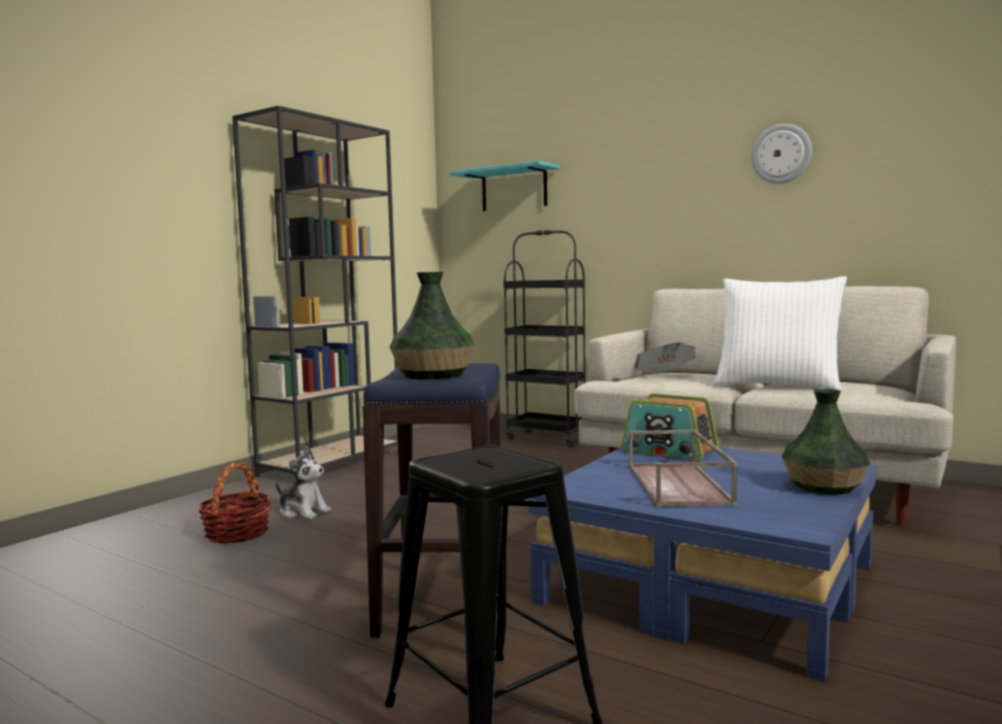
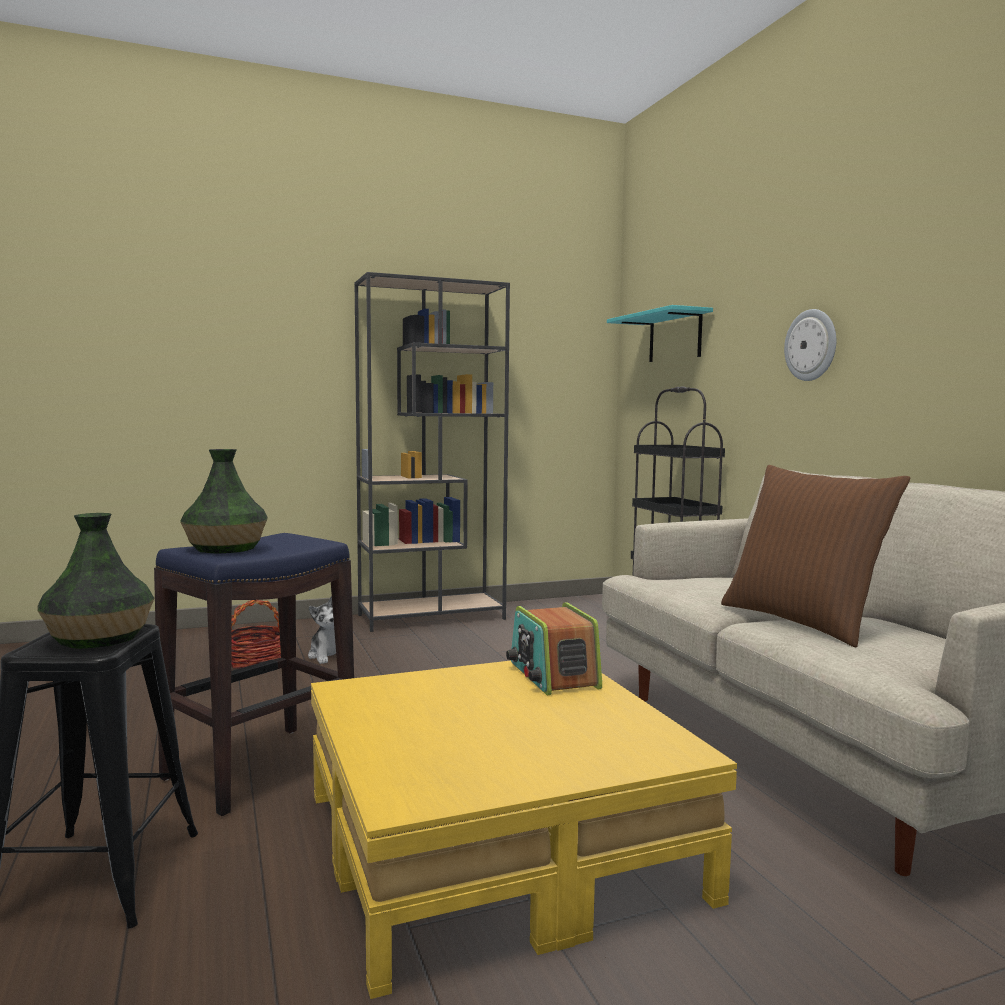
camera: 35 degrees right, 0 degrees up
blue coffee table [529,447,876,682] -> yellow coffee table [311,661,737,999]
brown tray [629,429,737,507] -> none
newspaper [634,342,696,372] -> none
white pillow [714,276,847,391] -> brown pillow [721,465,910,647]
wall clock [751,124,812,184] -> wall clock moved to [784,309,836,381]
vase [782,389,870,495] -> vase moved to [37,513,155,649]

